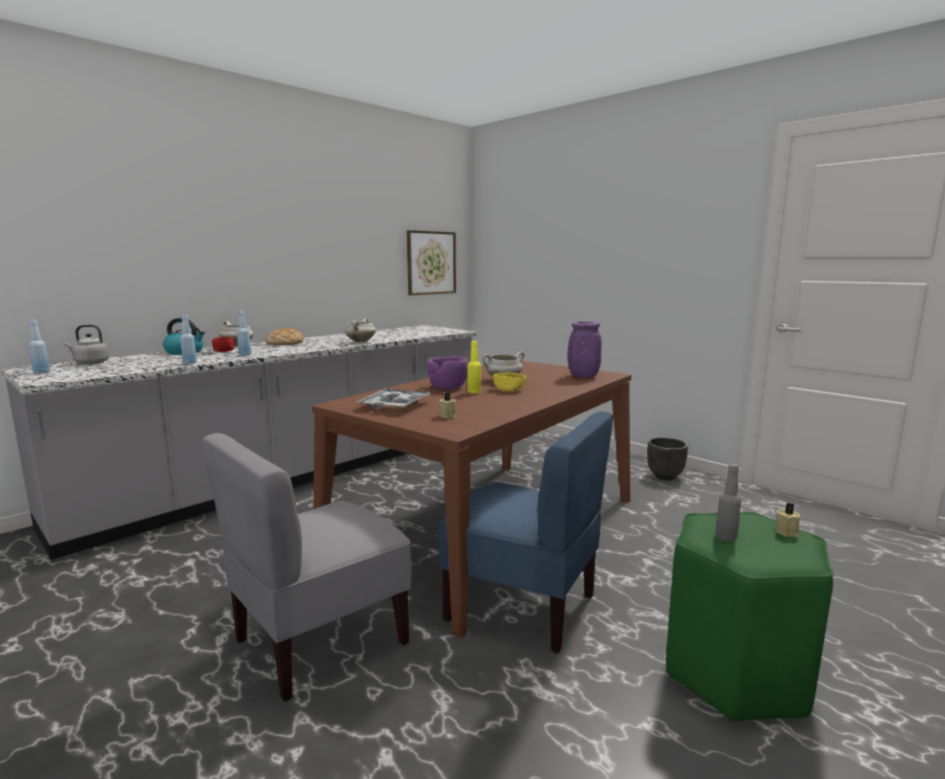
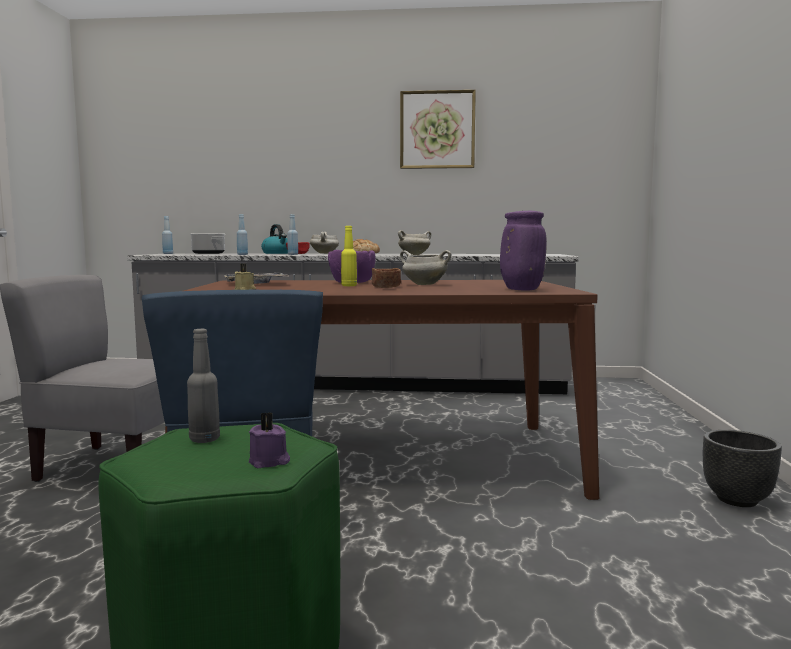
camera: 50 degrees right, 5 degrees down
grey kettle [64,325,110,365] -> cooking pot [190,233,225,254]
picture [407,230,456,295] -> picture moved to [400,90,476,169]
yellow bowl [493,372,526,391] -> brown bowl [372,268,401,288]
beige candle [775,503,800,537] -> purple candle [249,412,290,468]

